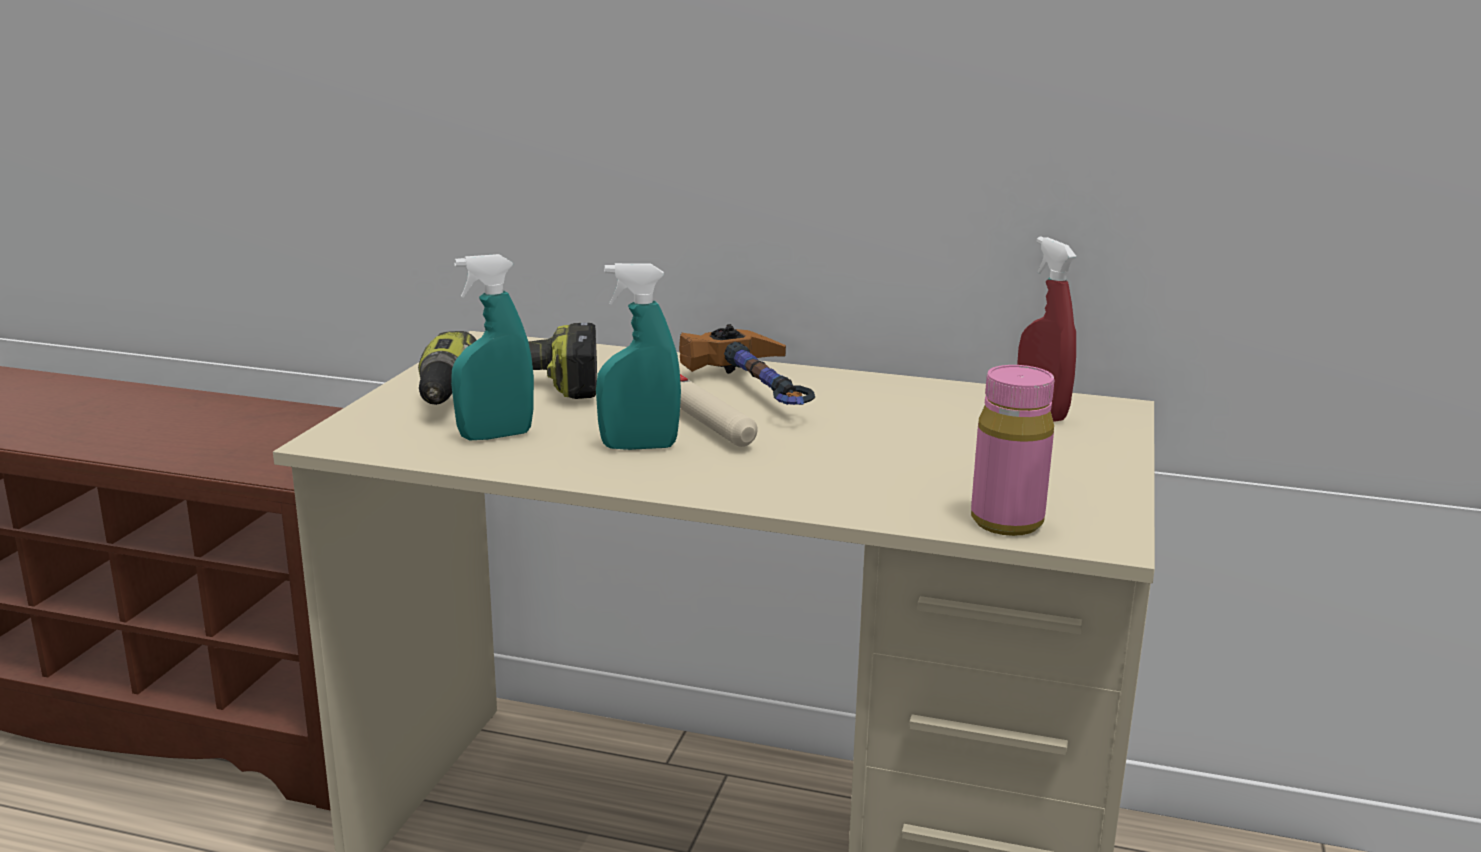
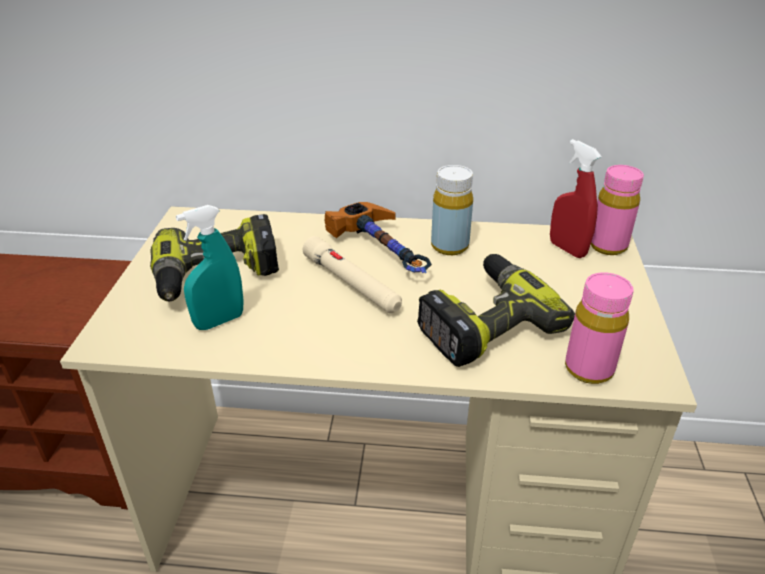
camera: 10 degrees left, 15 degrees up
turquoise spray bottle [596,263,681,450] -> none
none -> power drill [417,254,575,367]
none -> yellow bottle [431,165,473,255]
none -> pink bottle [590,165,644,255]

